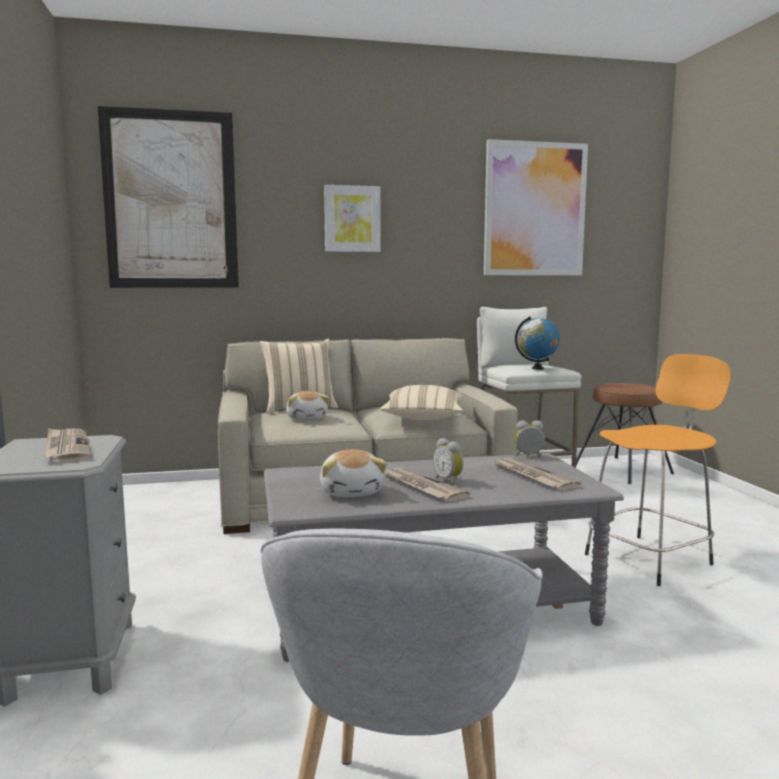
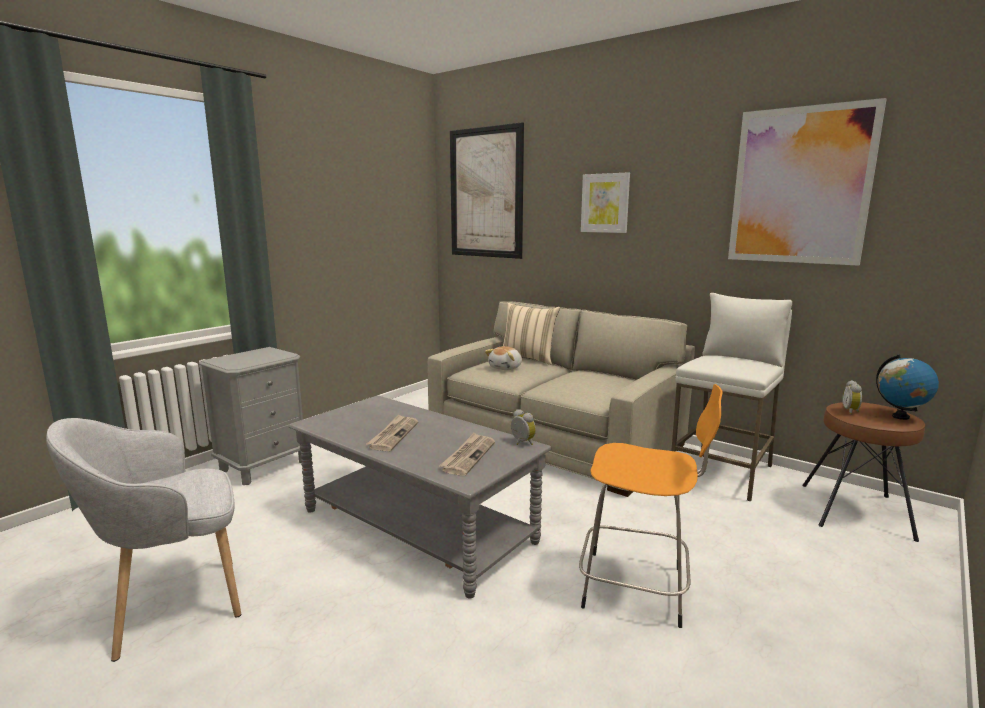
camera: 50 degrees right, 5 degrees up
newspaper [43,428,92,463] -> none
plush toy [320,449,387,497] -> none
beige pillow [380,385,463,420] -> none
alarm clock [433,438,464,485] -> alarm clock moved to [842,380,862,414]
globe [515,316,560,370] -> globe moved to [876,354,939,420]

